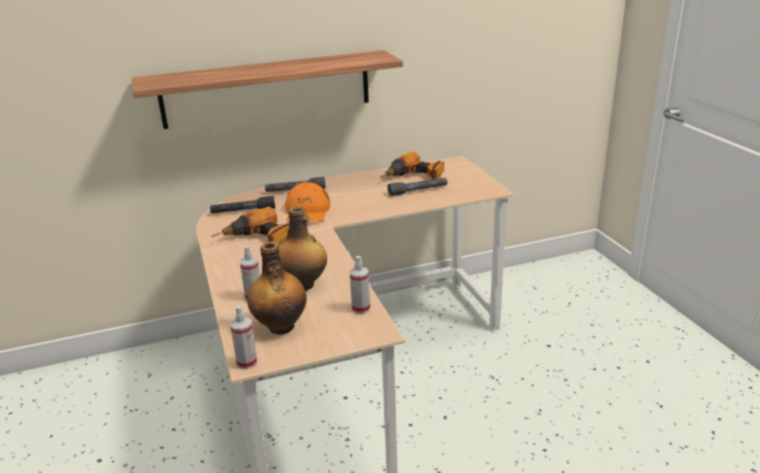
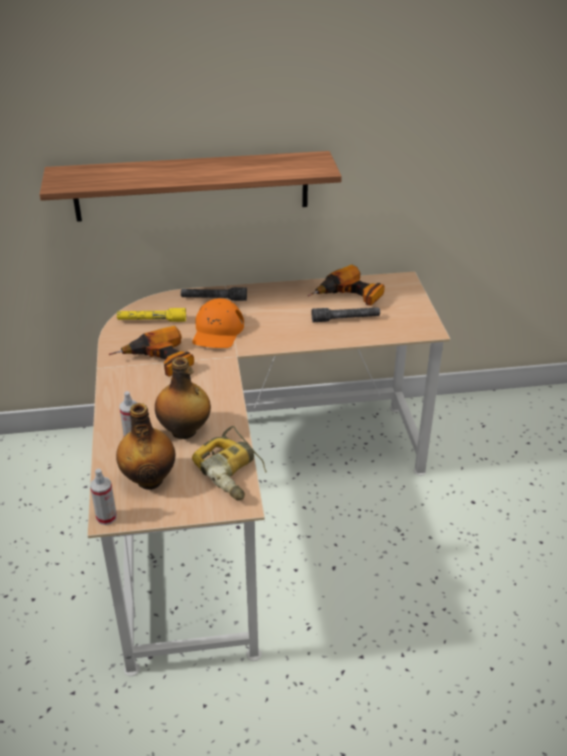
camera: 10 degrees right, 10 degrees up
black flashlight [210,196,275,213] -> yellow flashlight [117,308,186,322]
spray bottle [349,256,370,314] -> power drill [192,426,267,501]

